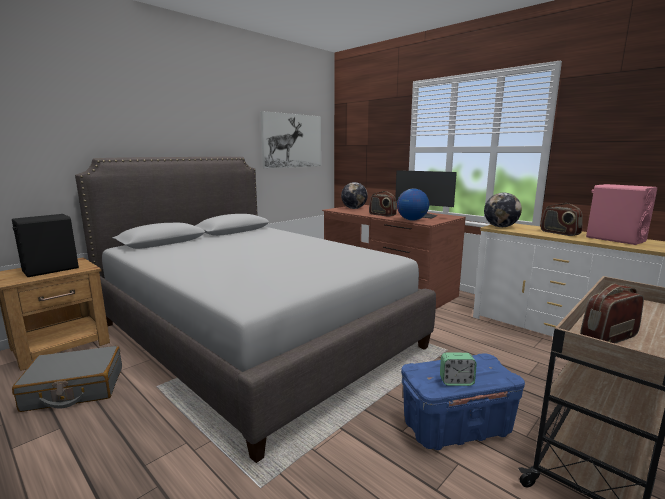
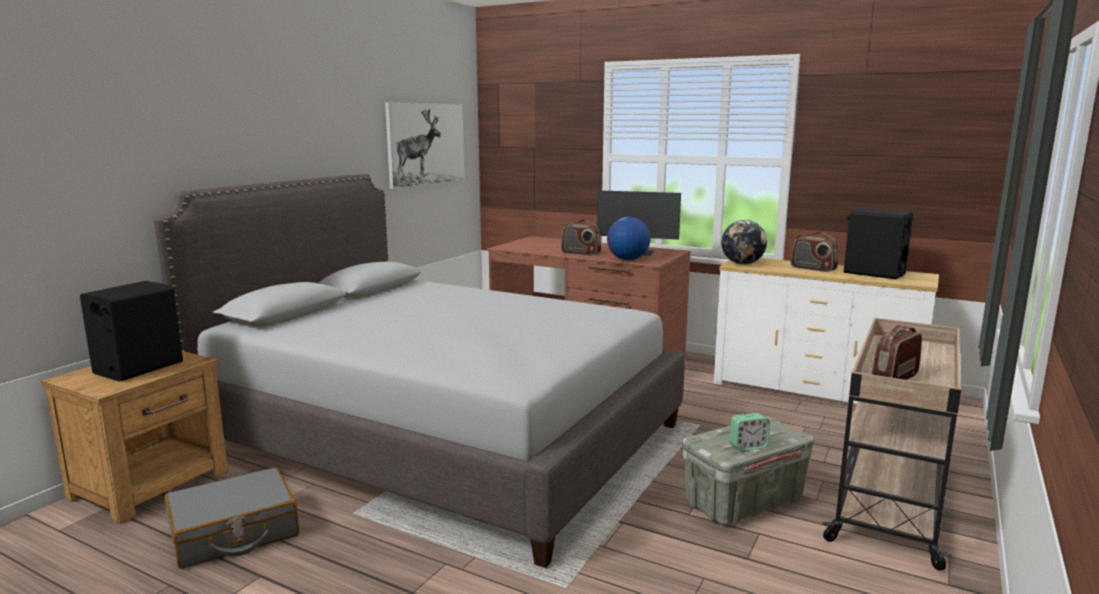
camera: 15 degrees left, 0 degrees up
globe [341,182,368,209] -> none
blue storage box [401,353,525,450] -> grey storage box [682,416,814,525]
pink speaker [586,184,657,245] -> black speaker [844,208,913,279]

